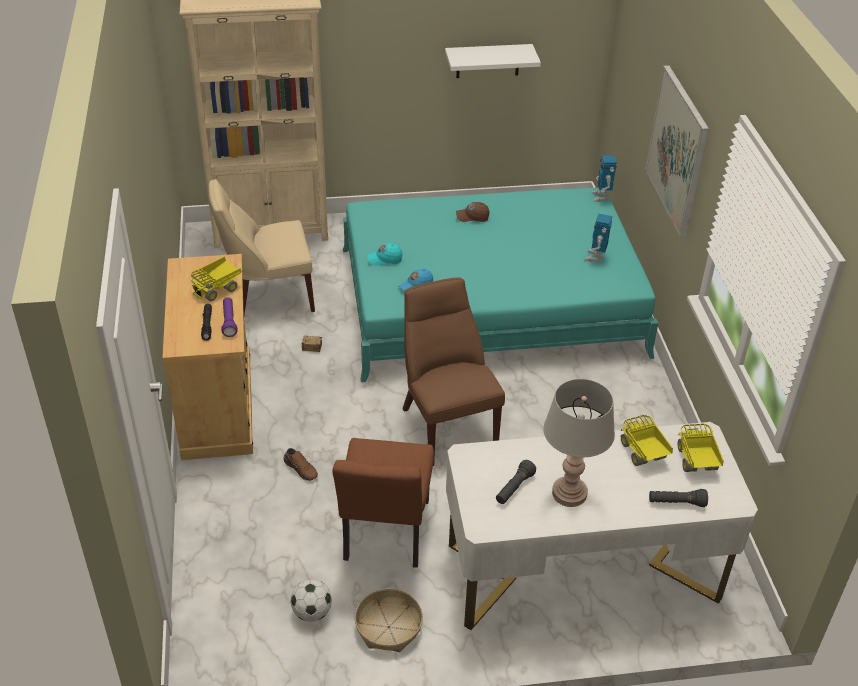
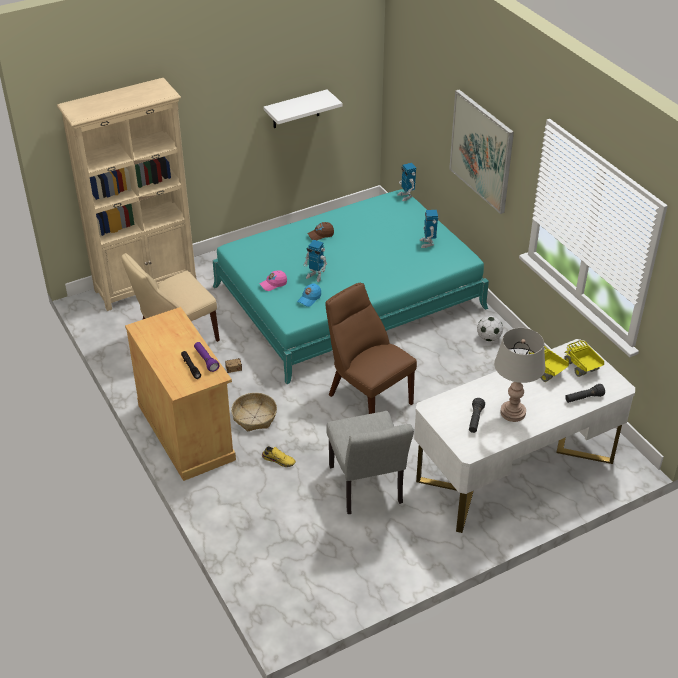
camera: 20 degrees left, 0 degrees up
toy truck [191,257,242,301] -> none
brown shoe [283,448,318,481] -> yellow shoe [262,446,296,467]
football [290,579,332,622] -> football moved to [477,316,503,341]
brown chair [332,438,434,567] -> grey chair [326,411,414,514]
basket [355,588,423,652] -> basket moved to [231,393,277,432]
turquoise cap [367,243,402,266] -> pink cap [260,270,287,291]
none -> toy robot [303,240,327,282]

